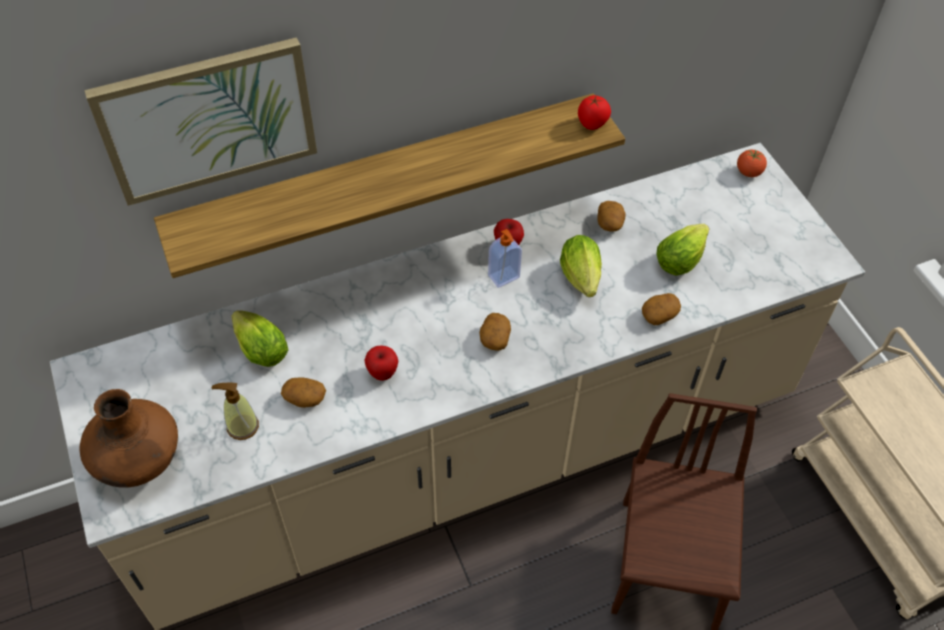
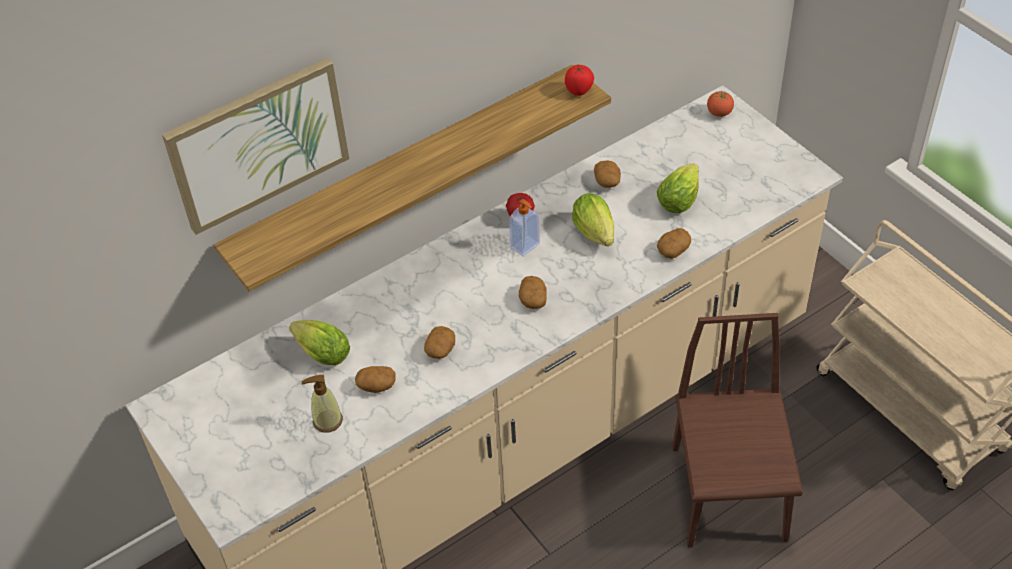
camera: 10 degrees left, 5 degrees down
brown vase [79,389,178,488] -> none
apple [364,345,399,381] -> potato [424,326,455,359]

